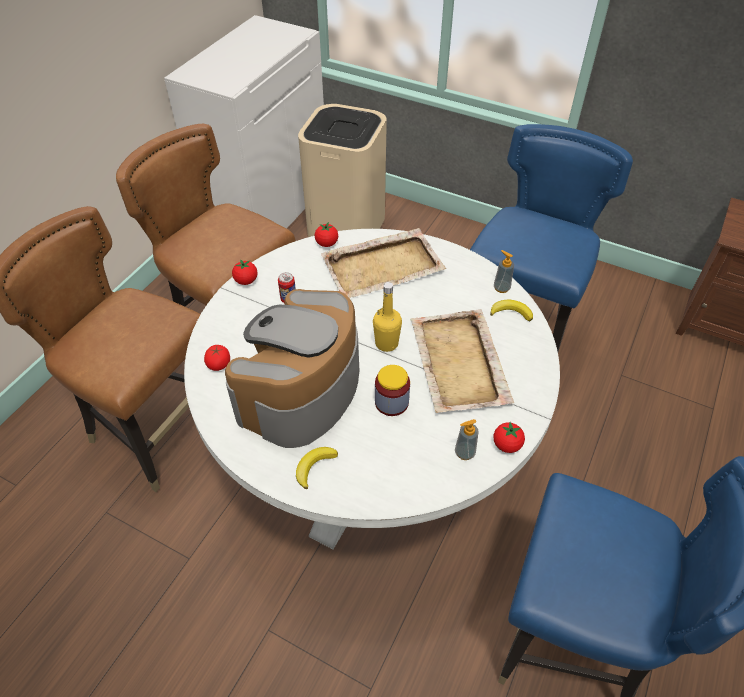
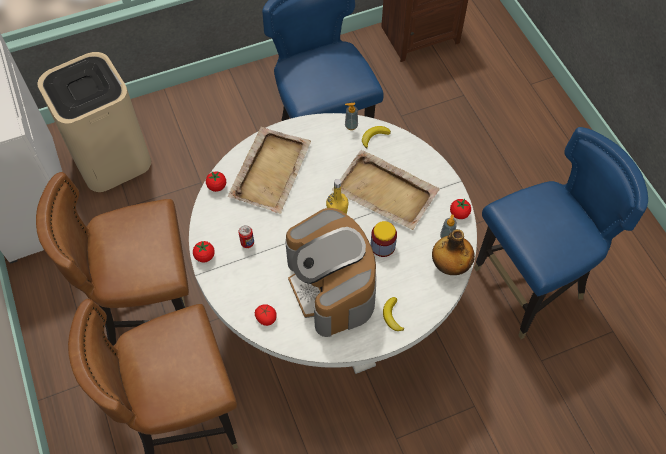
camera: 50 degrees left, 10 degrees up
none -> bottle [432,229,475,275]

